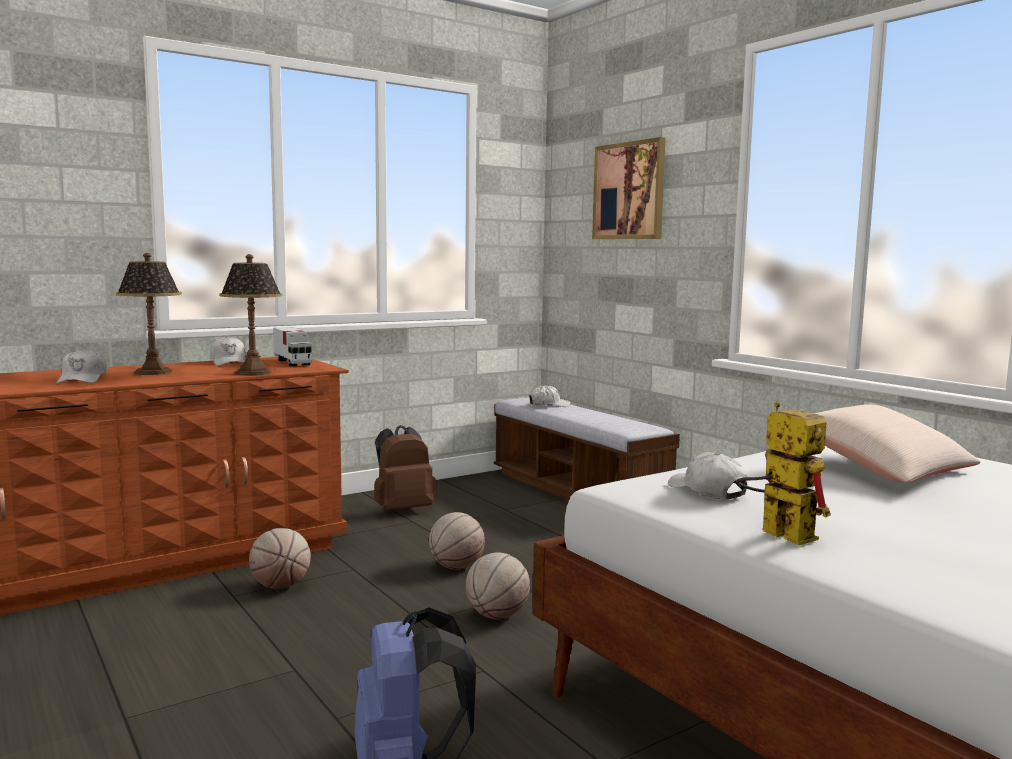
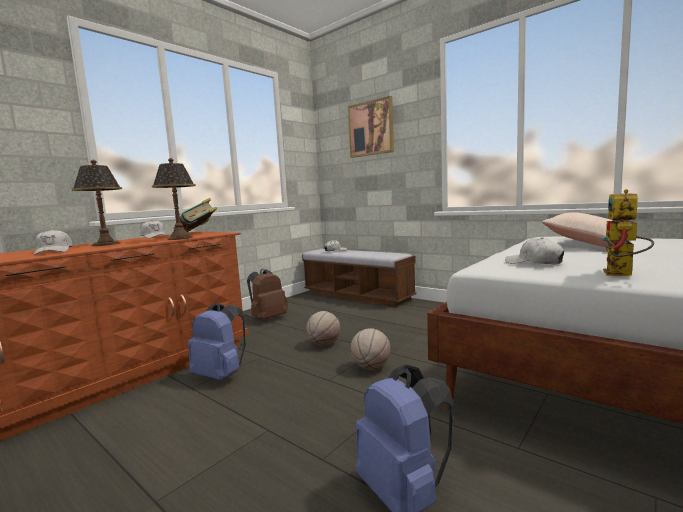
camera: 15 degrees left, 0 degrees up
basketball [249,528,311,589] -> blue backpack [188,302,246,380]
toy truck [273,327,312,366] -> book [180,198,217,232]
toy robot [736,402,831,545] -> toy robot turned 105 degrees counterclockwise [603,189,654,276]

